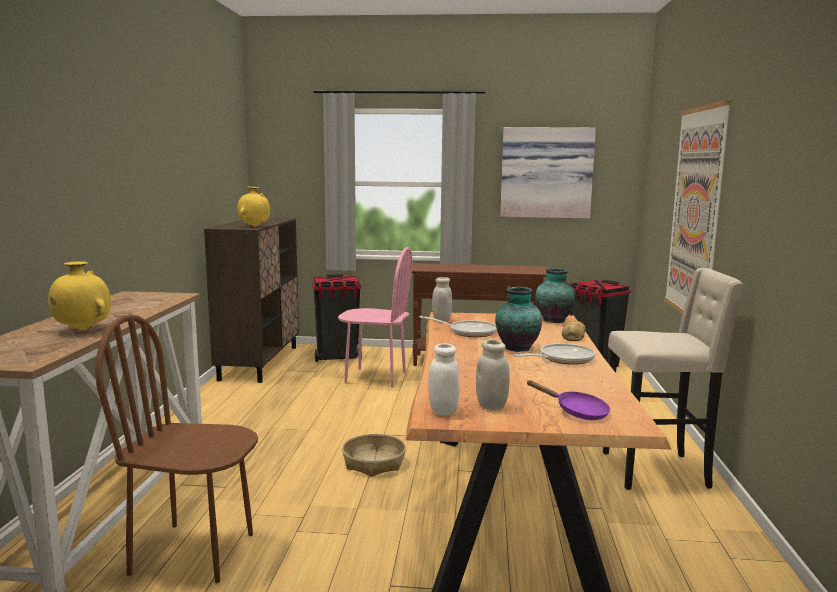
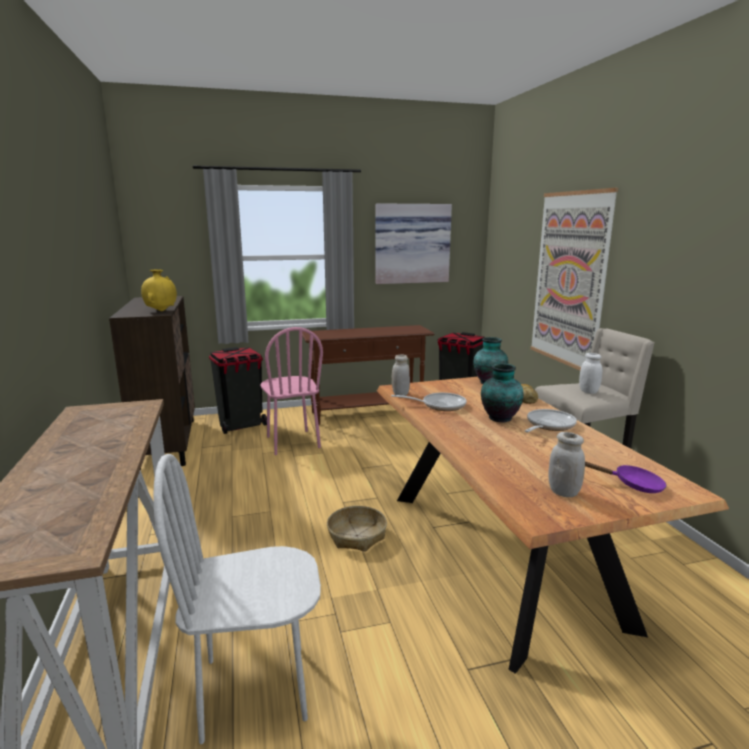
camera: 20 degrees left, 5 degrees up
yellow vase [48,261,111,331] -> none
brown chair [95,314,258,583] -> white chair [153,454,321,744]
pink chair [338,247,412,388] -> pink chair turned 75 degrees clockwise [260,327,323,455]
white jar [428,344,459,416] -> white jar moved to [579,353,602,394]

